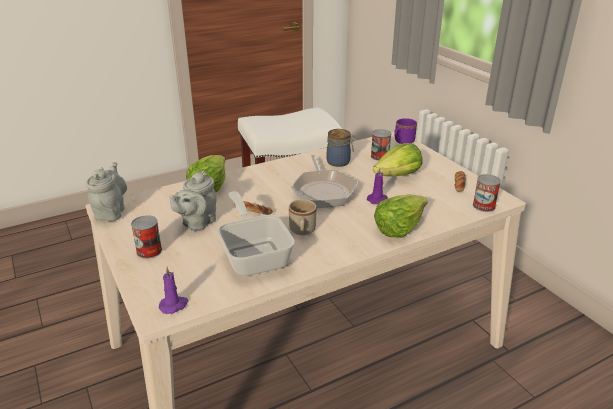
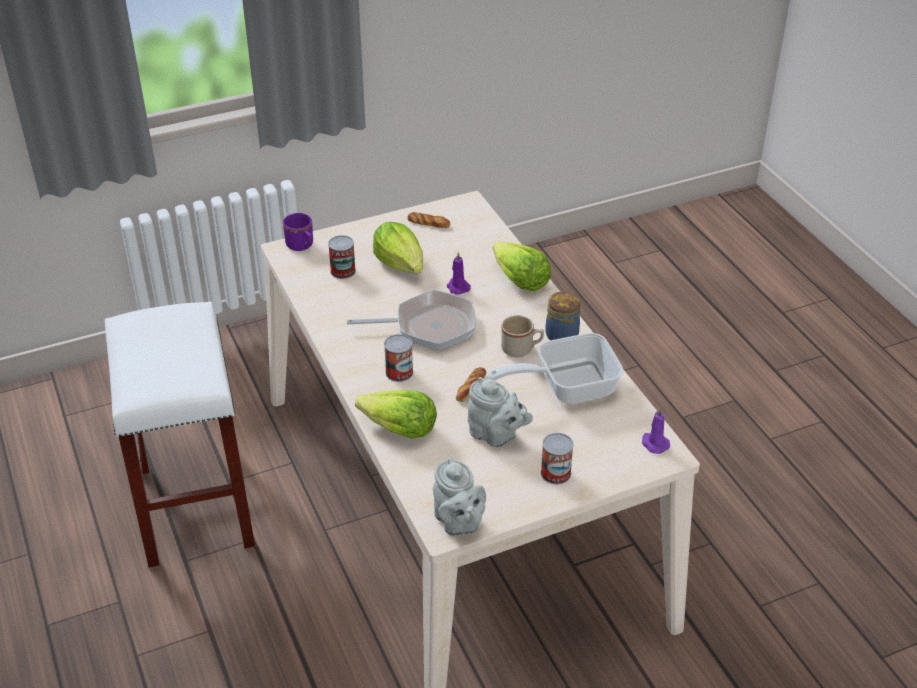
camera: 85 degrees left, 10 degrees up
grey teapot [86,162,127,221] -> grey teapot turned 120 degrees counterclockwise [433,457,486,536]
jar [327,129,354,167] -> jar moved to [545,291,580,340]
can [473,174,501,212] -> can moved to [384,334,413,382]

